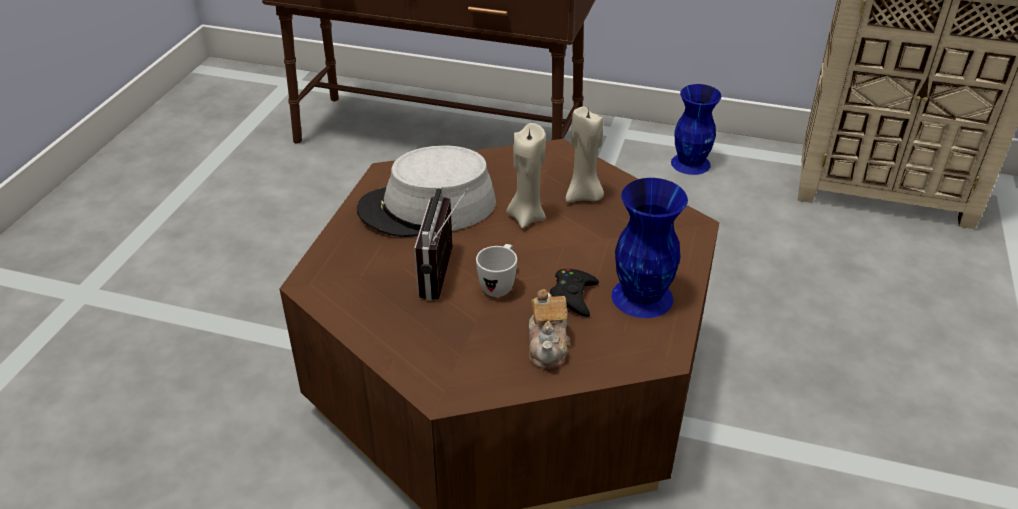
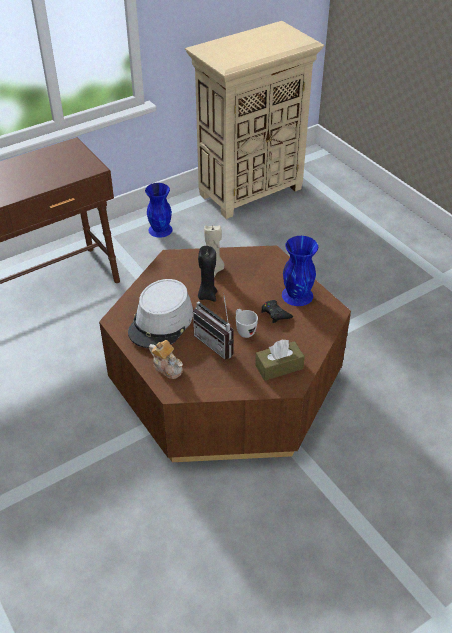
camera: 50 degrees left, 5 degrees up
beige candle [506,123,546,228] -> black candle [198,246,217,302]
teapot [529,289,570,369] -> teapot moved to [149,340,183,379]
none -> brown tissue box [255,339,305,381]

